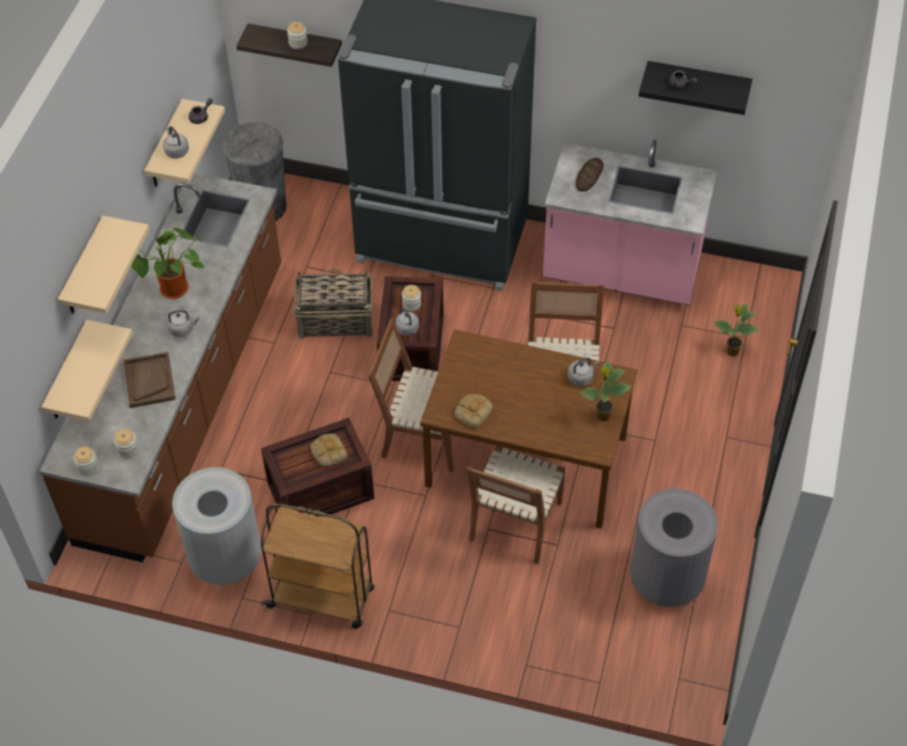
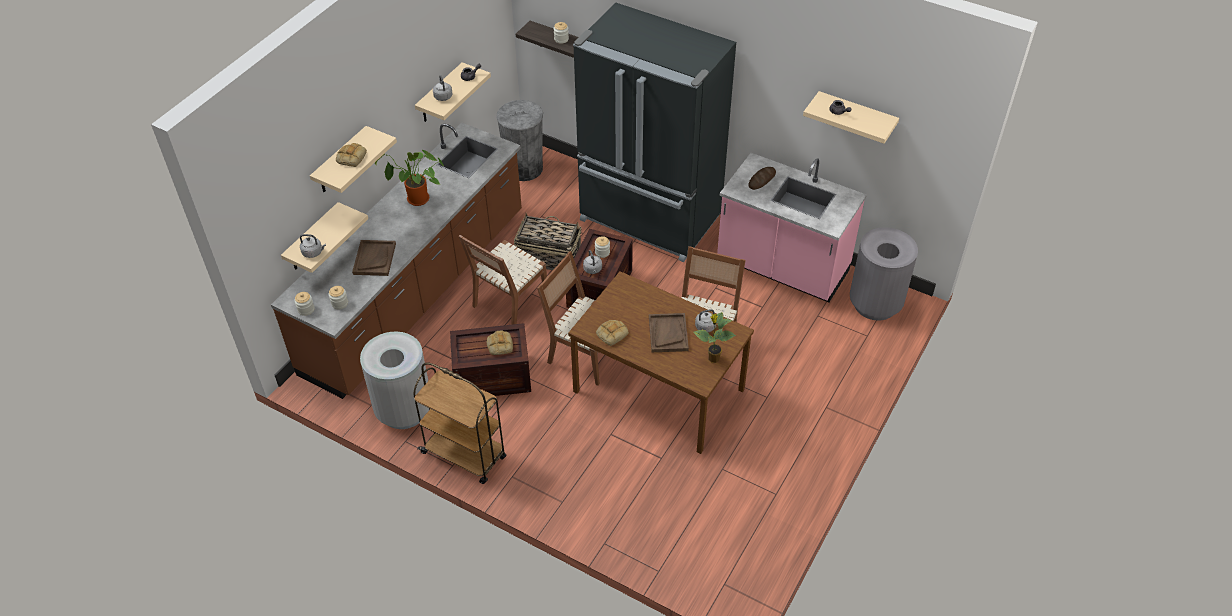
camera: 15 degrees right, 5 degrees down
grey kettle [167,310,199,337] -> grey kettle moved to [300,234,326,258]
chair [466,445,565,564] -> chair moved to [459,235,547,325]
grey trash can [630,489,718,607] -> grey trash can moved to [850,227,918,321]
black shelf [639,61,752,115] -> beige shelf [803,91,899,144]
potted plant [713,303,760,357] -> none
none -> bread [336,143,367,167]
none -> brown tray [649,313,689,352]

